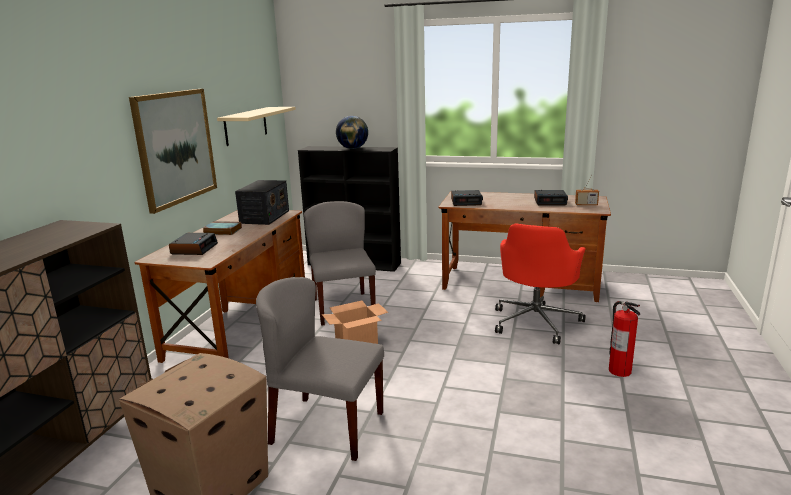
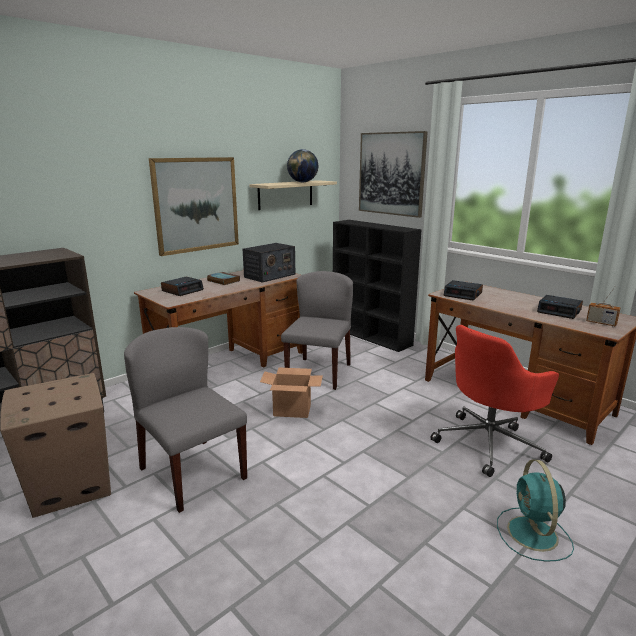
camera: 30 degrees right, 0 degrees up
globe [336,116,368,149] -> globe moved to [287,149,318,182]
fire extinguisher [609,301,640,377] -> turquoise fan [497,460,574,562]
none -> picture [359,131,428,218]

